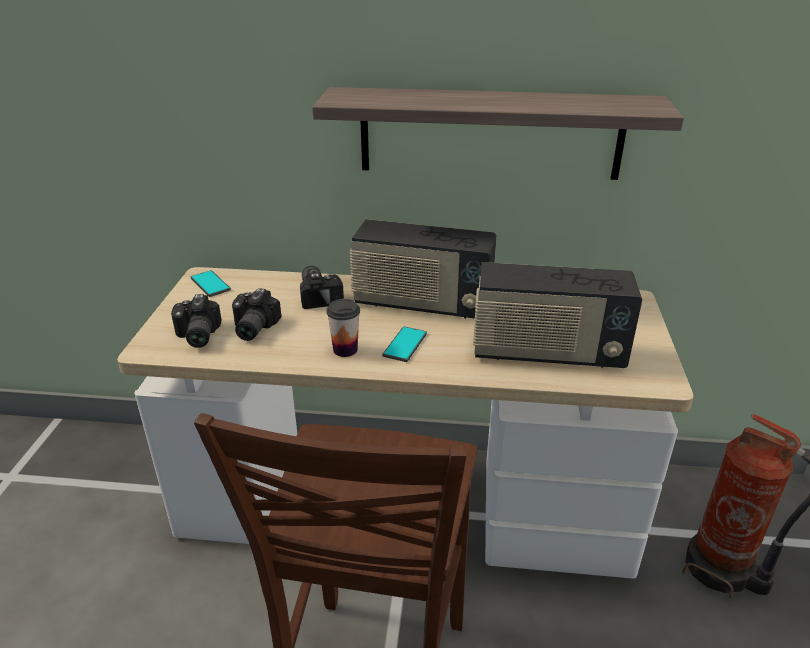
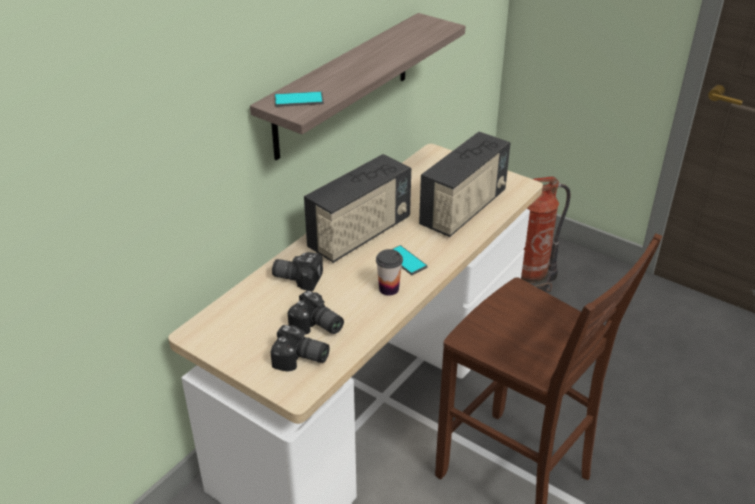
camera: 60 degrees left, 5 degrees up
phone [191,270,231,297] -> phone moved to [275,91,324,107]

